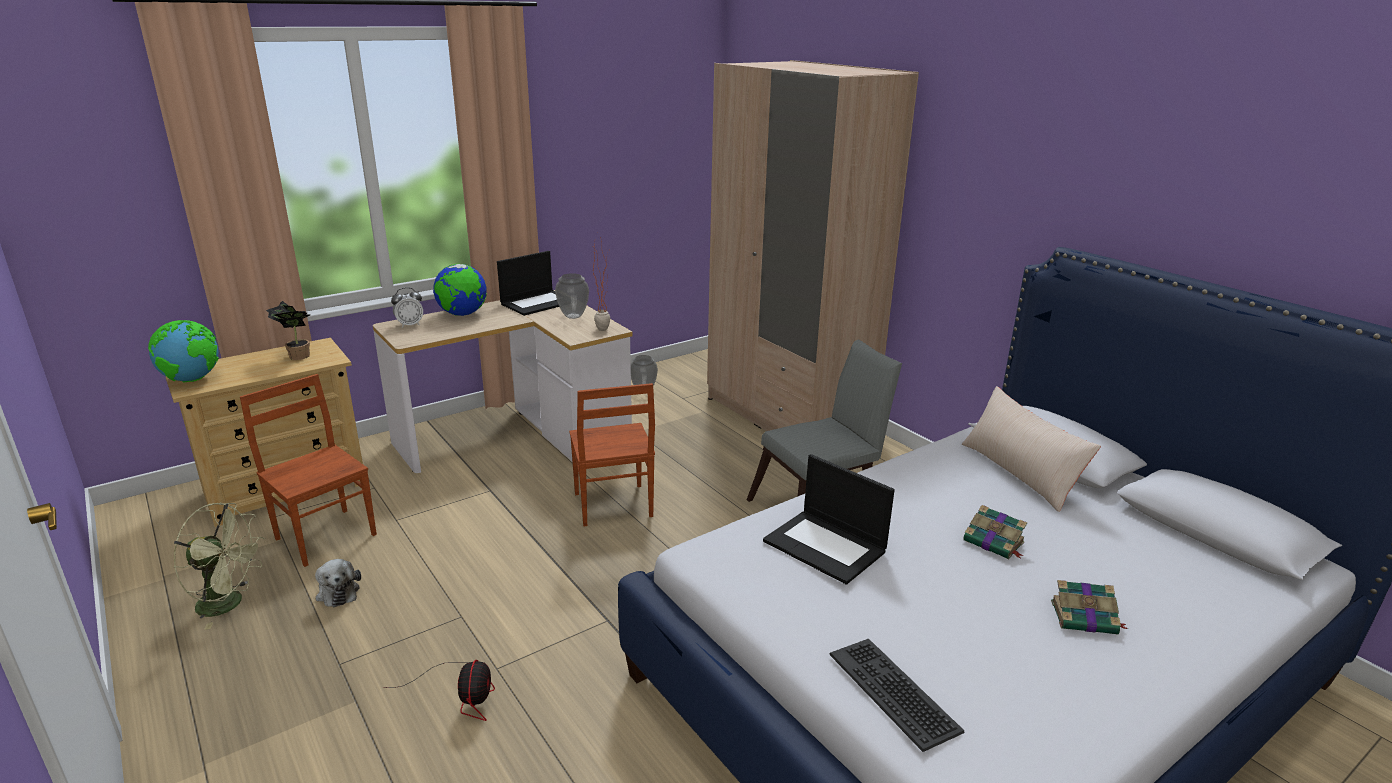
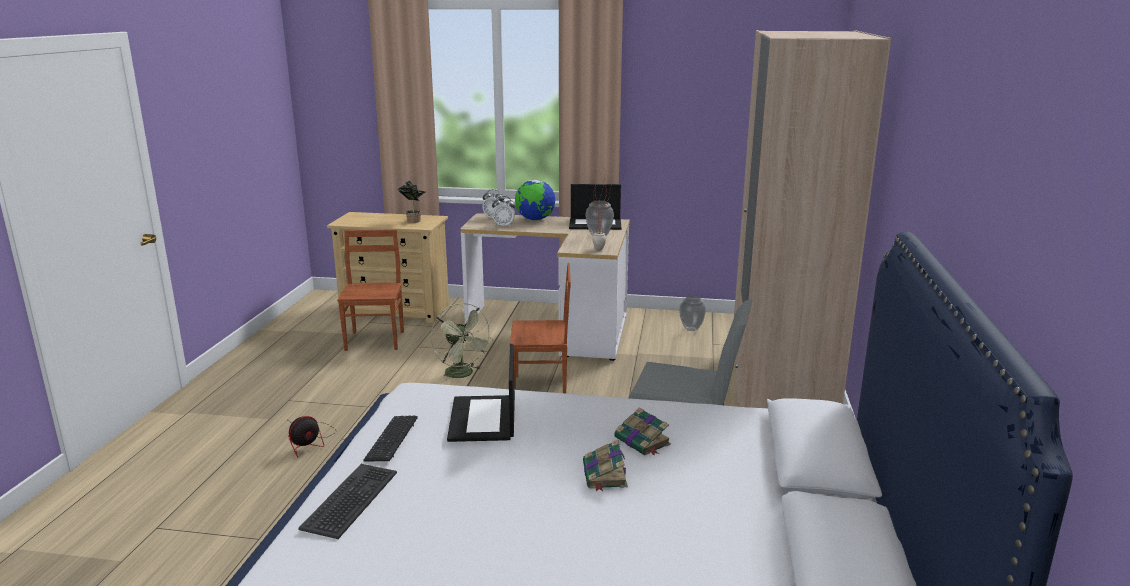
camera: 45 degrees right, 5 degrees down
globe [148,320,219,383] -> none
green fan [174,503,265,630] -> green fan moved to [431,303,493,383]
plush toy [315,559,361,607] -> none
brown chair [569,383,655,526] -> brown chair turned 120 degrees counterclockwise [510,263,571,393]
beige pillow [962,386,1101,512] -> none
book [1051,580,1128,634] -> book moved to [614,407,671,456]
none -> keyboard [363,416,418,461]
none -> alarm clock [492,196,515,227]

